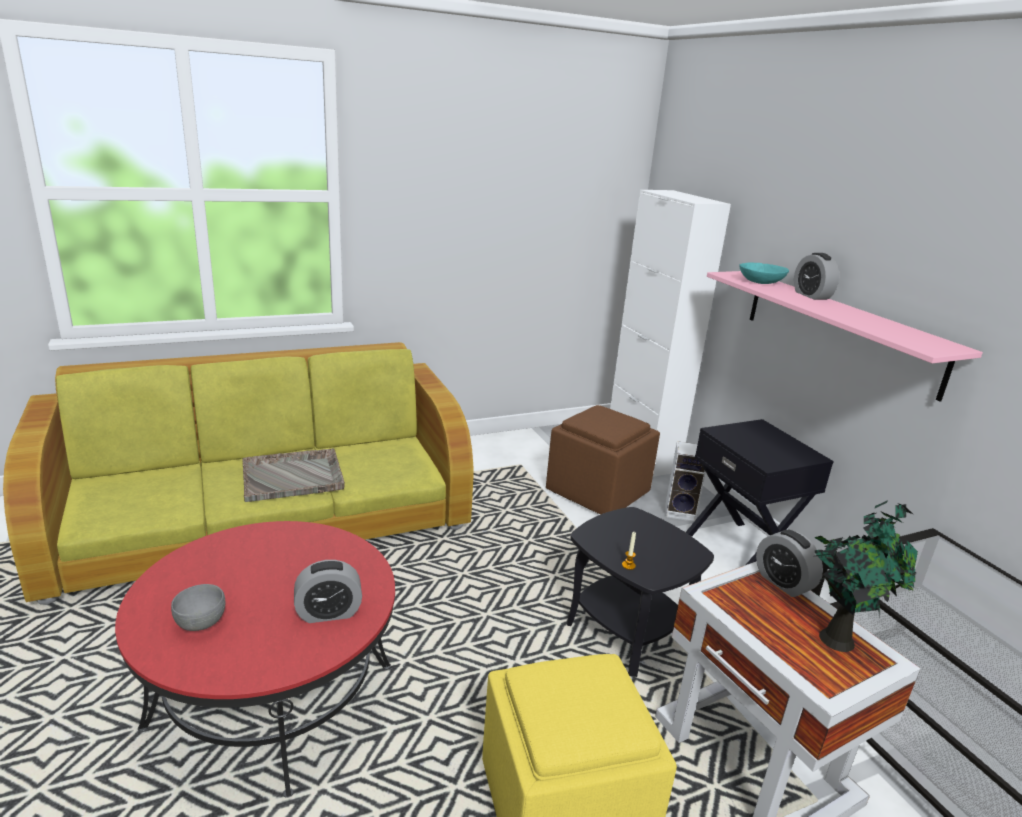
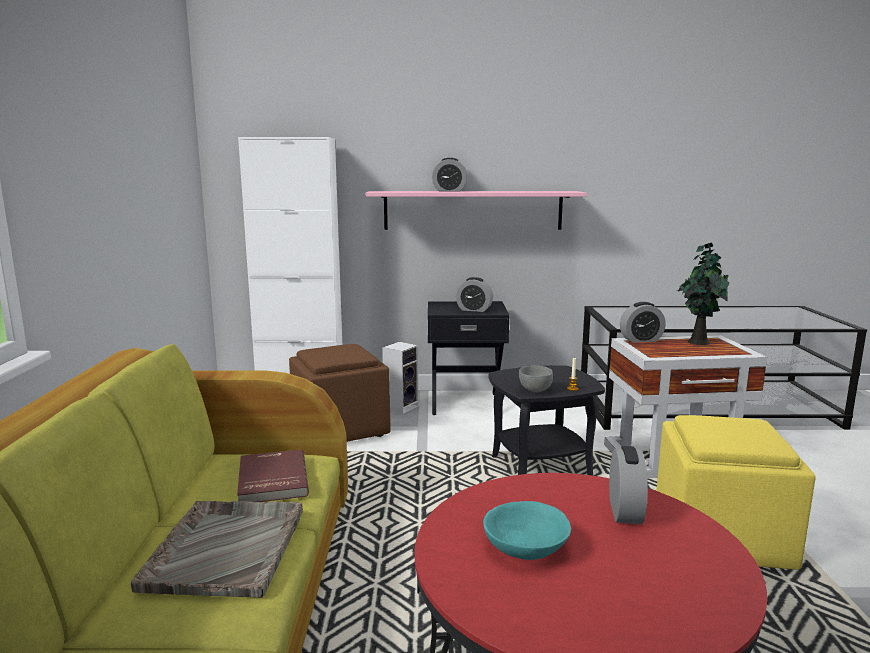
camera: 65 degrees left, 10 degrees down
grey bowl [171,584,226,631] -> grey bowl moved to [519,365,553,392]
turquoise bowl [739,262,789,284] -> turquoise bowl moved to [483,501,571,560]
none -> red book [237,449,309,502]
none -> alarm clock [456,277,493,312]

